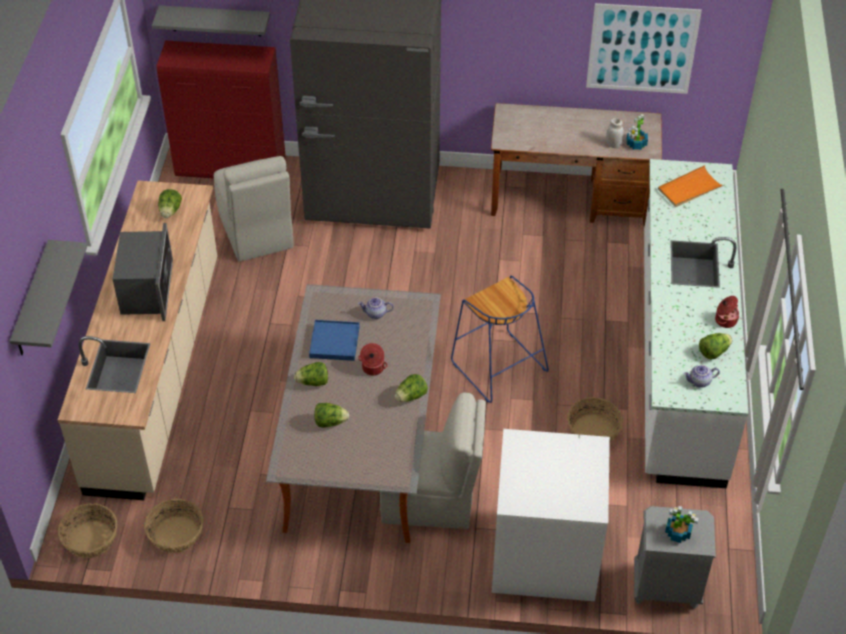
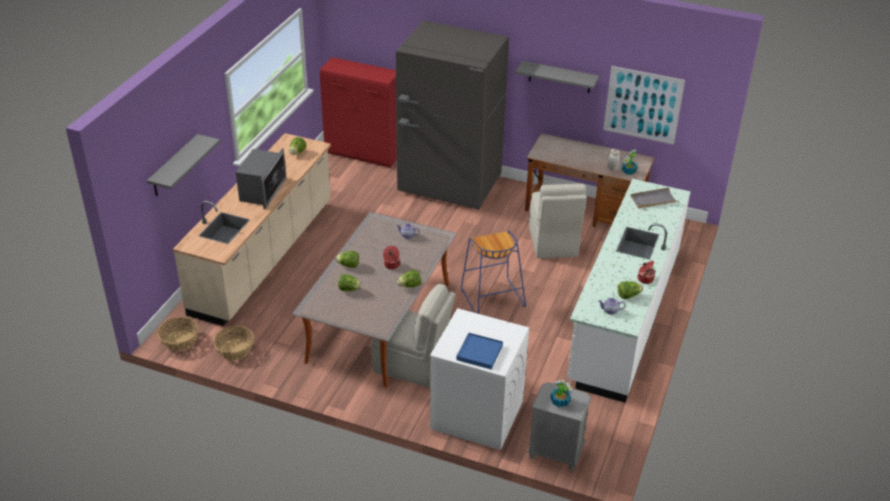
camera: 15 degrees right, 10 degrees down
grey shelf [152,5,270,36] -> grey shelf moved to [515,61,599,93]
beige chair [214,156,294,262] -> beige chair moved to [529,184,587,258]
blue tray [309,320,360,361] -> blue tray moved to [456,333,503,369]
basket [567,398,623,442] -> none
orange tray [658,165,724,207] -> grey tray [630,188,678,209]

